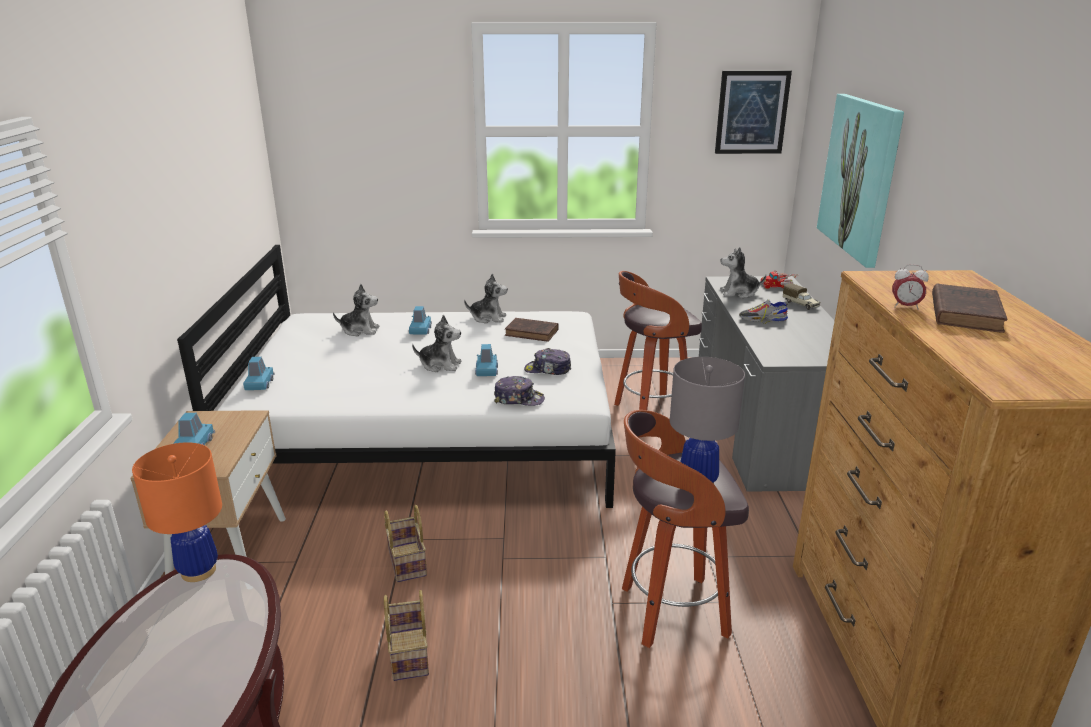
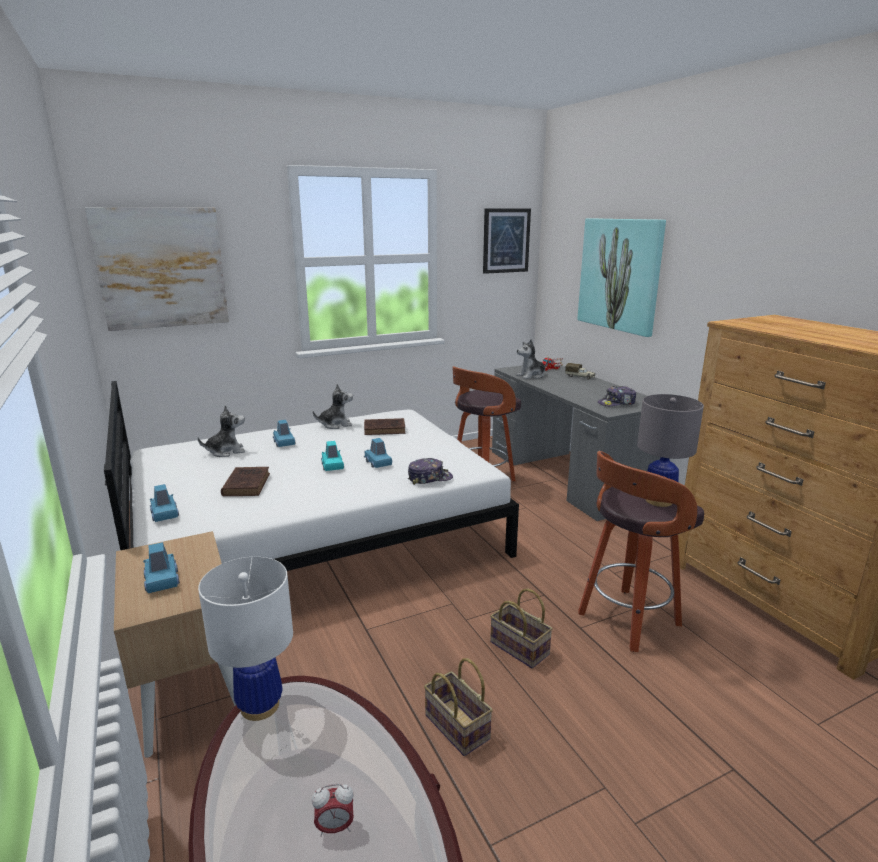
camera: 25 degrees left, 5 degrees down
orange table lamp [132,442,222,582] -> white table lamp [198,557,293,721]
basket [384,505,427,582] -> basket moved to [490,589,553,668]
plush toy [412,315,462,372] -> turquoise toy car [321,441,344,471]
cap [524,348,571,375] -> cap moved to [598,386,636,406]
shoe [739,299,789,324] -> none
alarm clock [892,264,929,310] -> alarm clock moved to [312,784,354,837]
brown book [932,284,1008,333] -> brown book moved to [221,467,270,496]
none -> picture [85,207,229,331]

